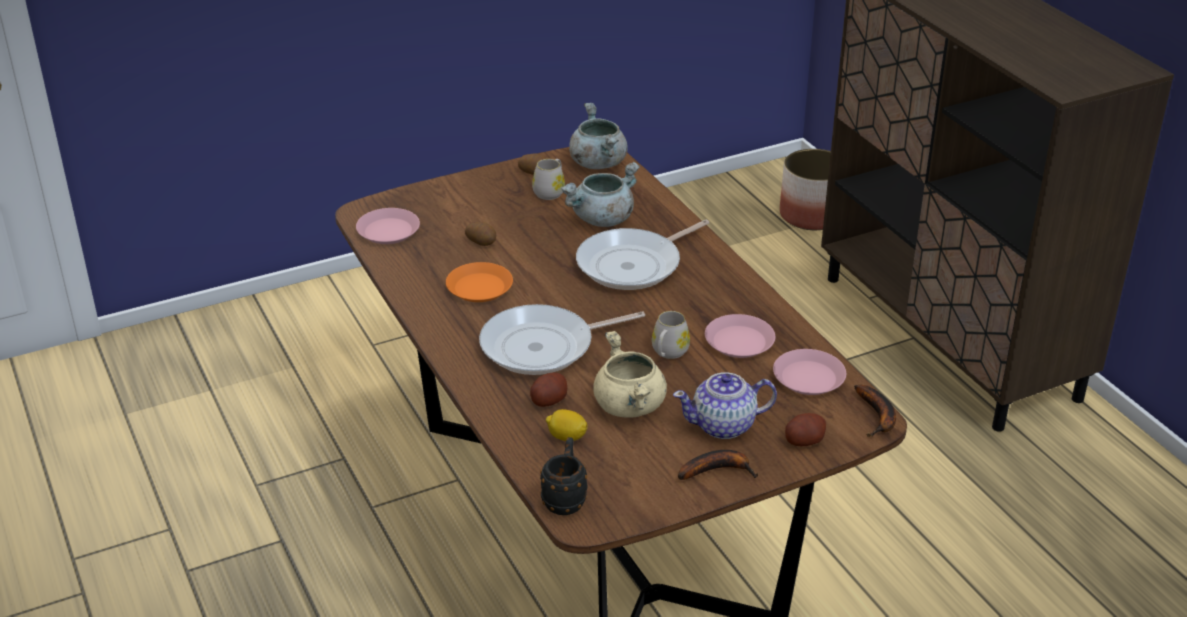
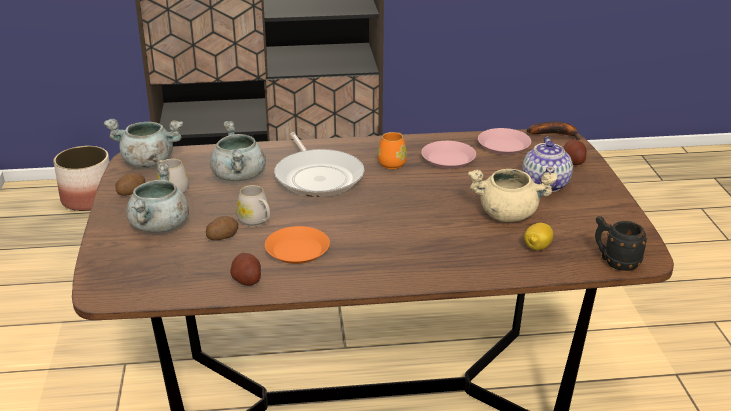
camera: 70 degrees left, 5 degrees down
pink plate [356,208,420,244] -> none
frying pan [479,304,645,375] -> none
potato [530,373,567,407] -> potato moved to [230,253,261,286]
white mug [652,311,690,359] -> white mug moved to [236,185,270,227]
banana [678,450,758,480] -> none
none -> grey cooking pot [126,163,189,232]
none -> orange mug [377,132,407,169]

